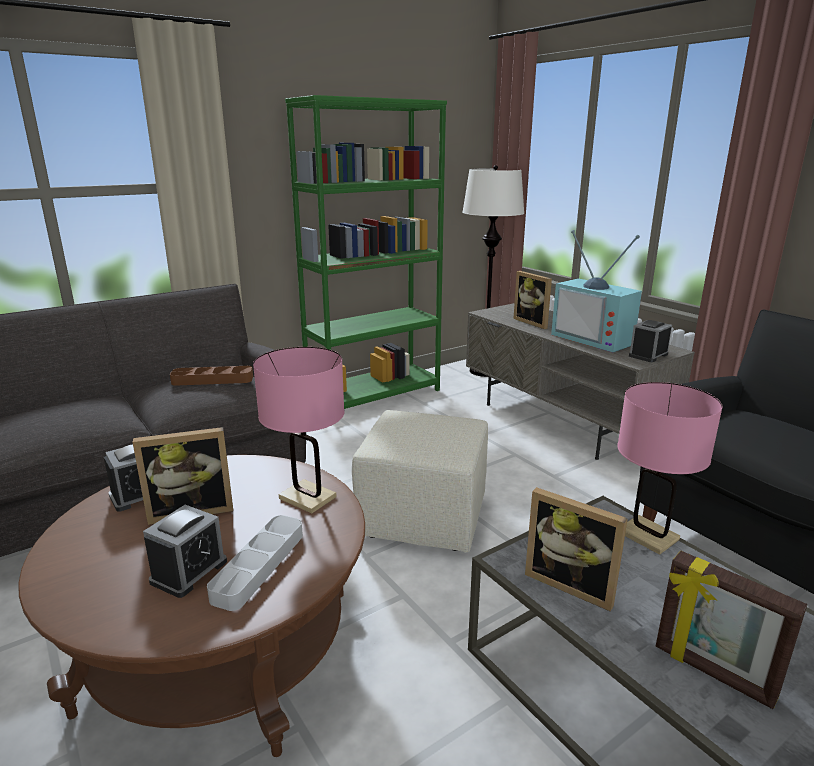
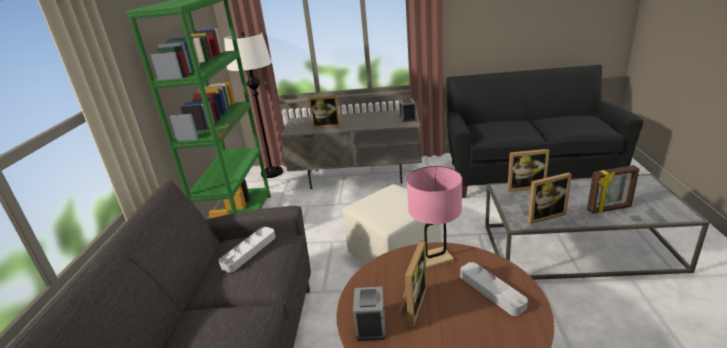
camera: 50 degrees left, 5 degrees up
alarm clock [143,505,227,598] -> none
brown tray [170,366,253,386] -> grey tray [219,227,276,272]
television [551,230,642,352] -> none
pink table lamp [617,382,722,555] -> picture frame [507,149,550,191]

